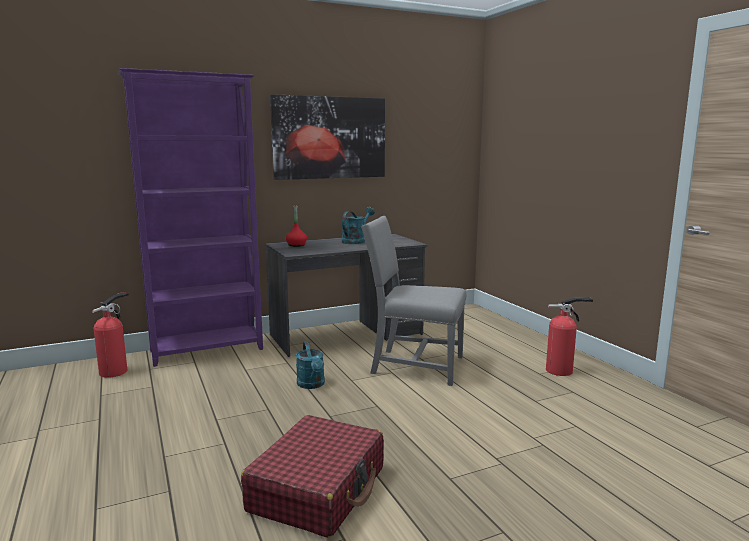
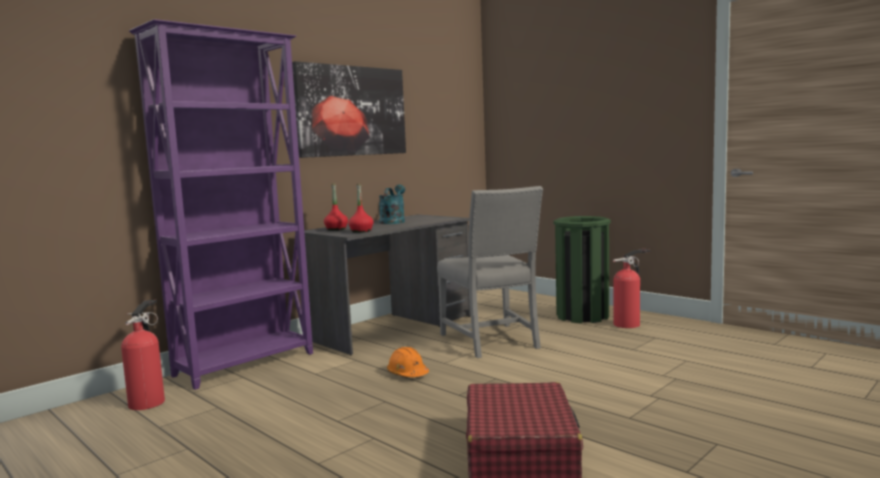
camera: 20 degrees left, 5 degrees down
turquoise watering can [296,341,325,389] -> orange hard hat [387,347,429,377]
grey chair [361,216,466,386] -> grey chair turned 105 degrees counterclockwise [437,186,543,358]
none -> red bottle [348,184,374,233]
none -> green trash can [553,216,611,323]

